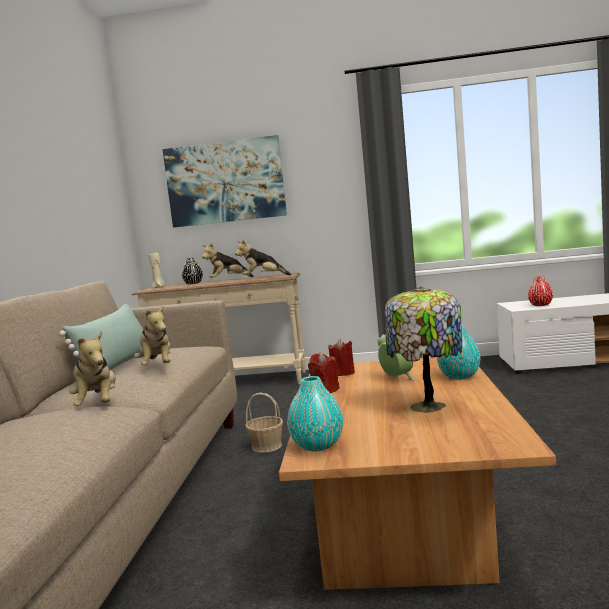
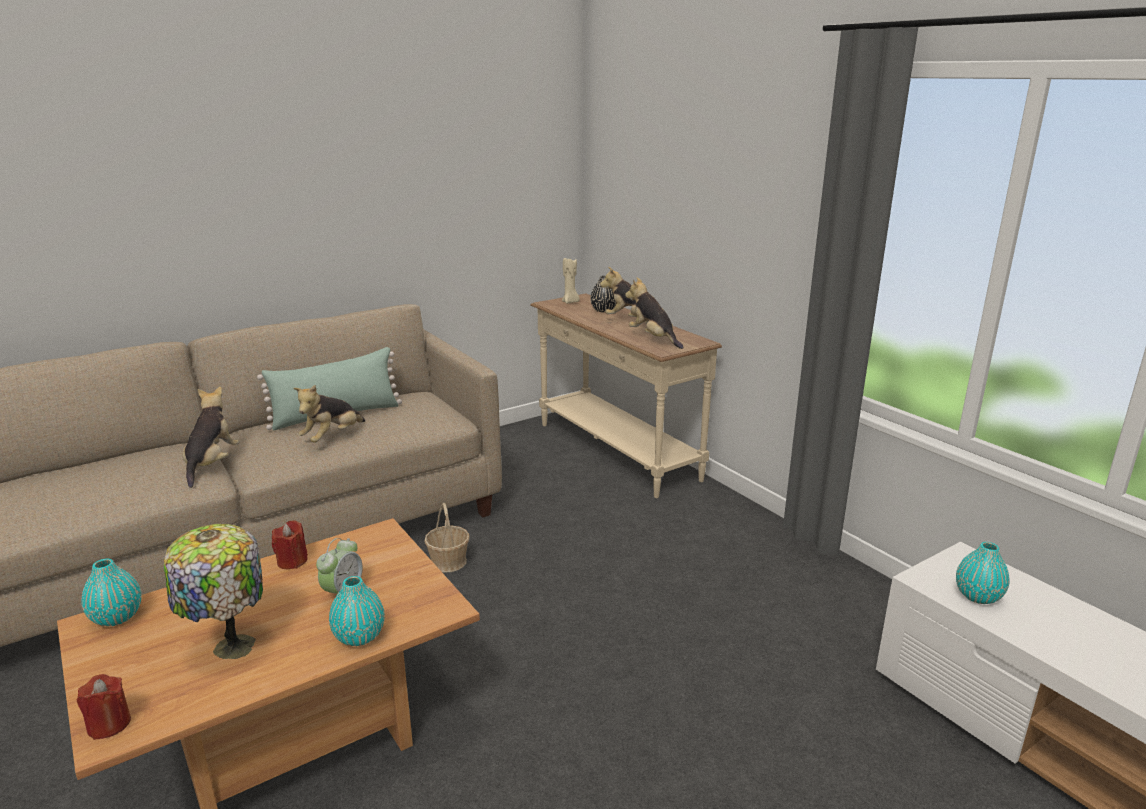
camera: 50 degrees right, 15 degrees up
plush toy [69,330,116,406] -> plush toy turned 150 degrees clockwise [183,387,239,488]
picture [162,135,287,228] -> none
red candle [328,339,355,376] -> red candle moved to [77,674,131,740]
red vase [528,276,553,306] -> turquoise vase [956,542,1010,604]

